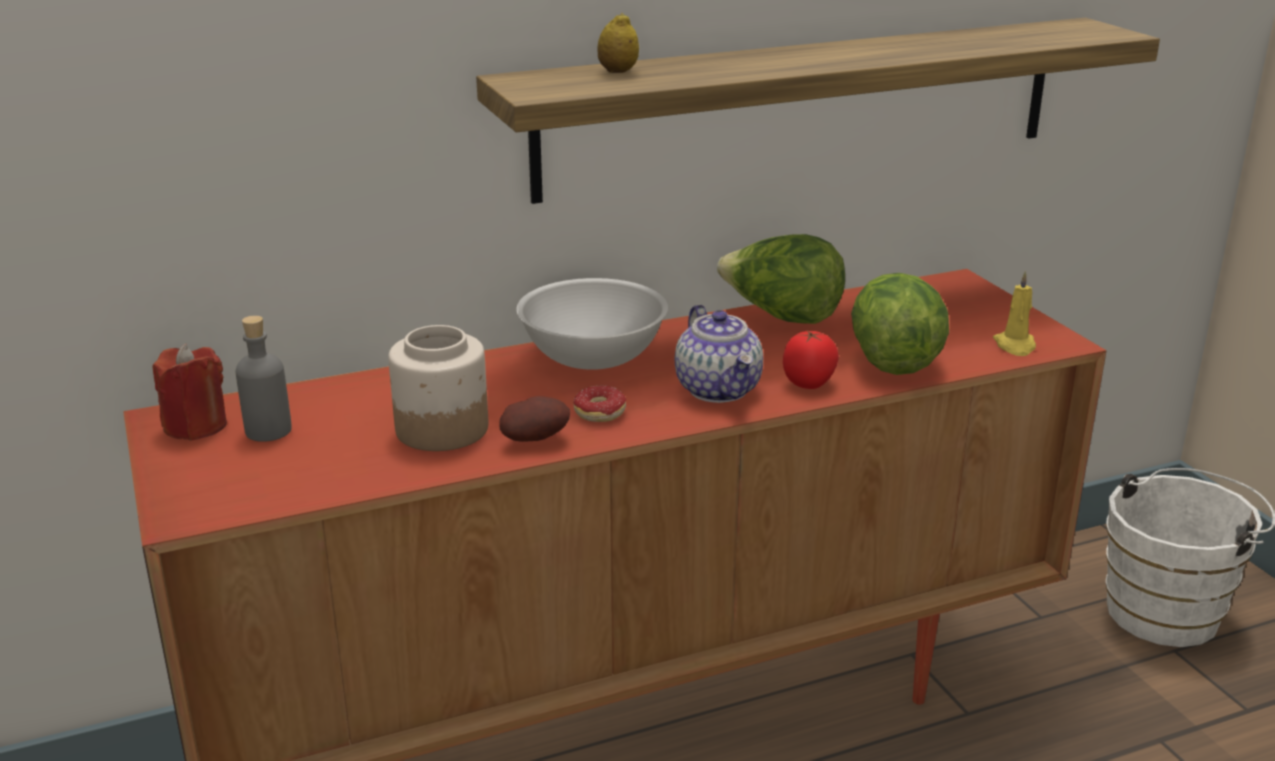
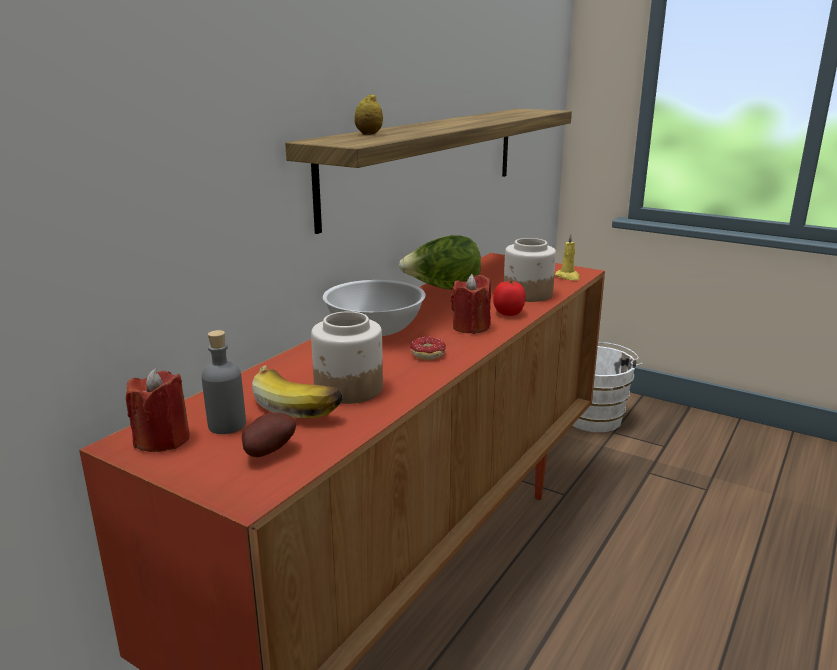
camera: 35 degrees left, 5 degrees down
potato [500,396,570,442] -> potato moved to [242,412,296,457]
teapot [675,304,763,403] -> red candle [451,274,491,334]
lettuce [851,273,949,375] -> jar [504,238,556,302]
none -> banana [252,365,343,418]

